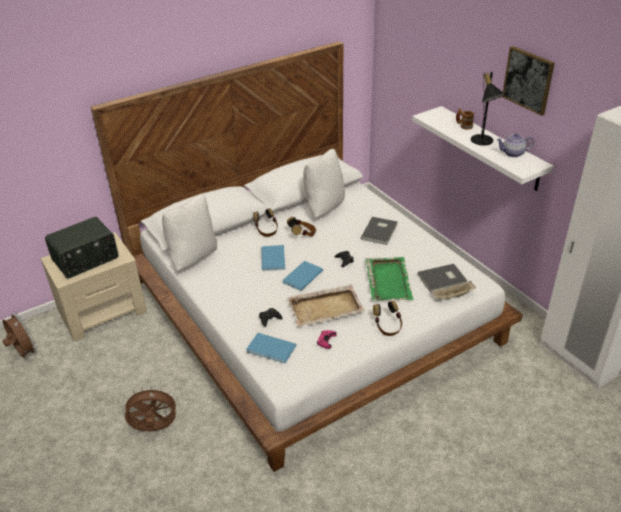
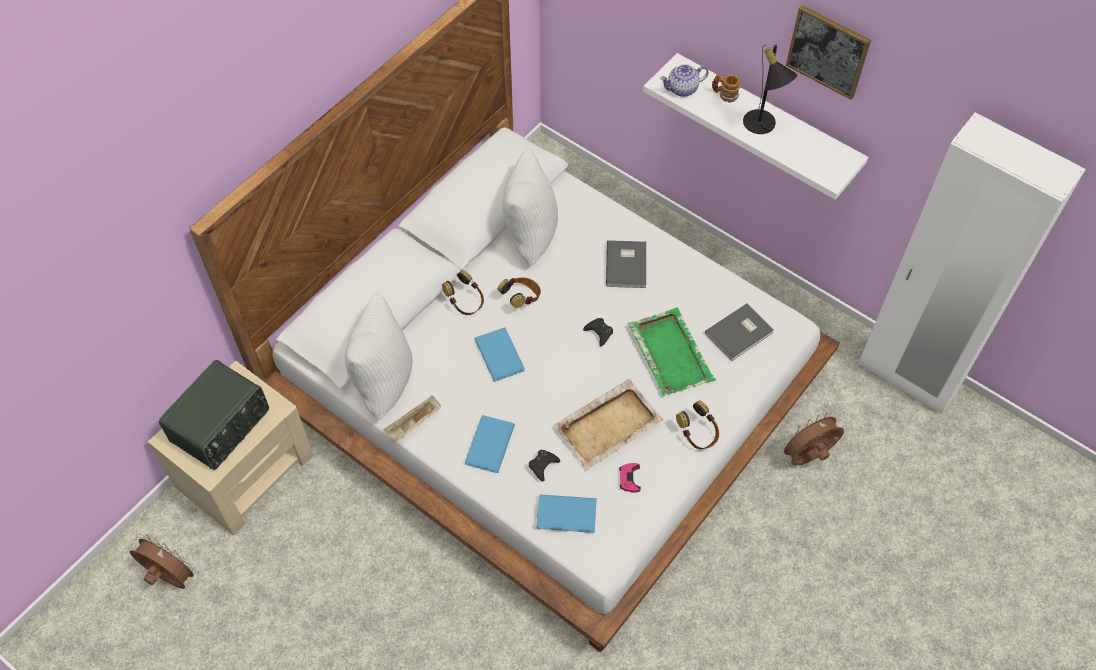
camera: 20 degrees left, 20 degrees up
brown fan [122,386,179,431] -> brown fan moved to [779,412,844,466]
blue book [282,261,324,291] -> blue book moved to [465,415,515,473]
beige tray [433,281,476,300] -> beige tray moved to [384,396,441,442]
teapot [497,133,534,157] -> teapot moved to [660,64,709,97]

